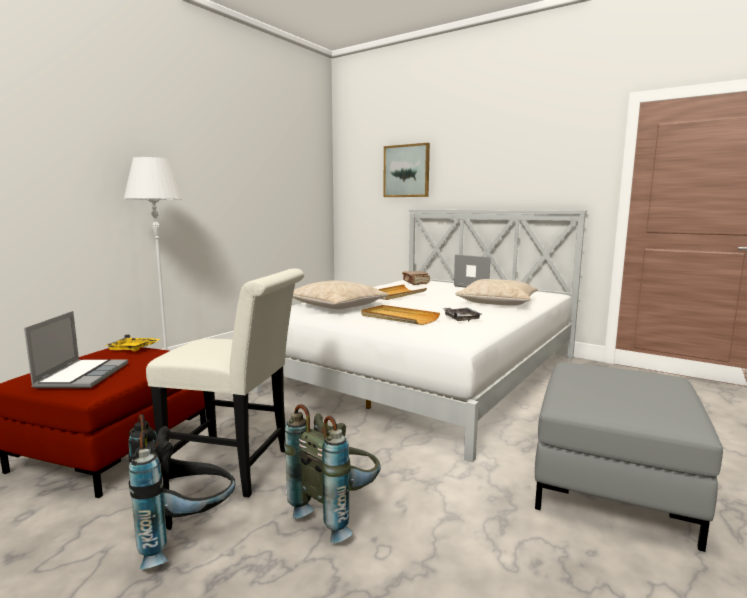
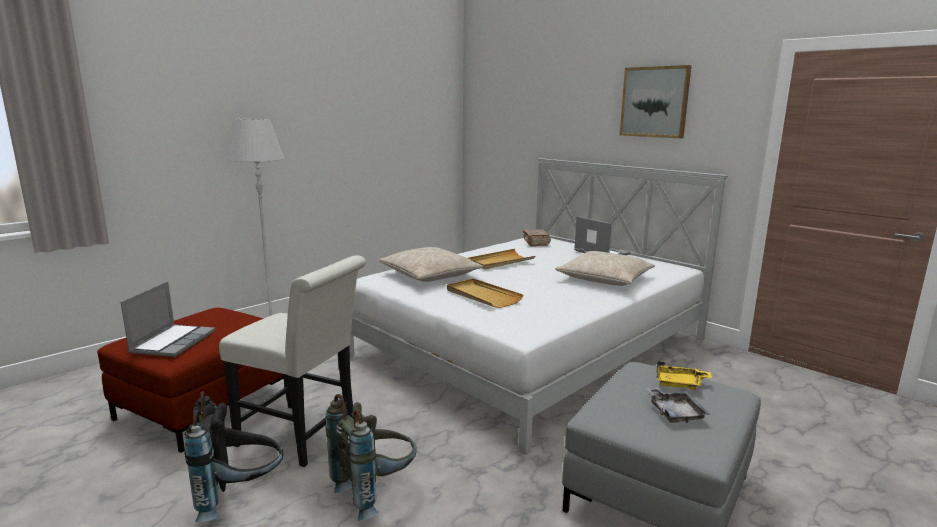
camera: 10 degrees right, 5 degrees up
yellow tray [104,334,160,351] -> yellow tray moved to [657,361,712,390]
picture [383,143,430,197] -> picture moved to [620,65,692,138]
grey tray [442,308,483,321] -> grey tray moved to [647,387,710,423]

